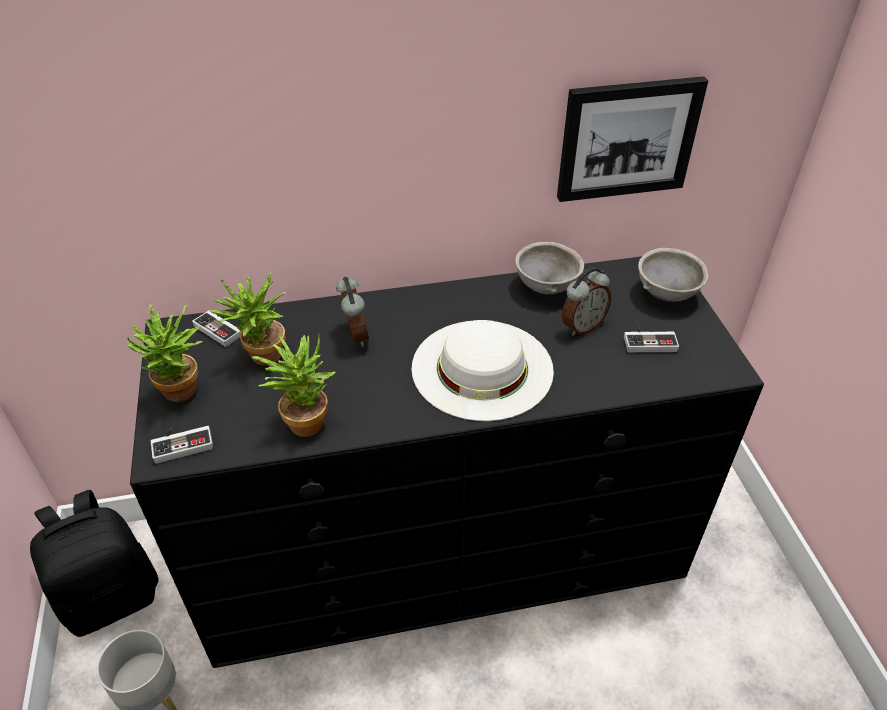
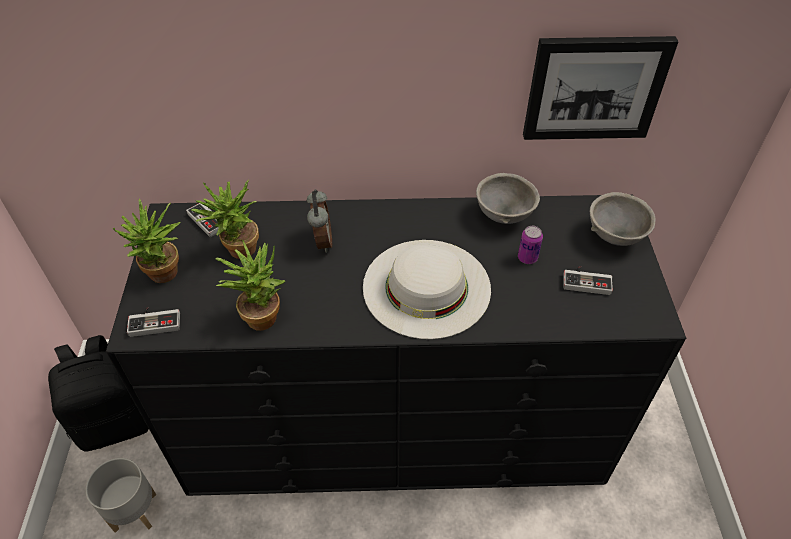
camera: 10 degrees right, 5 degrees up
alarm clock [562,267,611,336] -> can [518,226,543,264]

